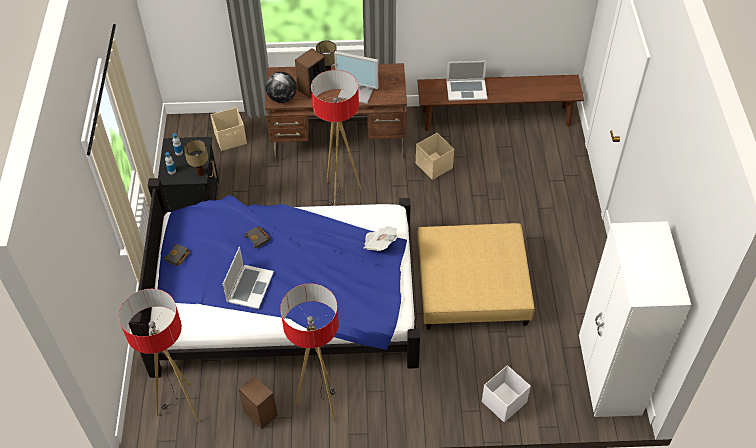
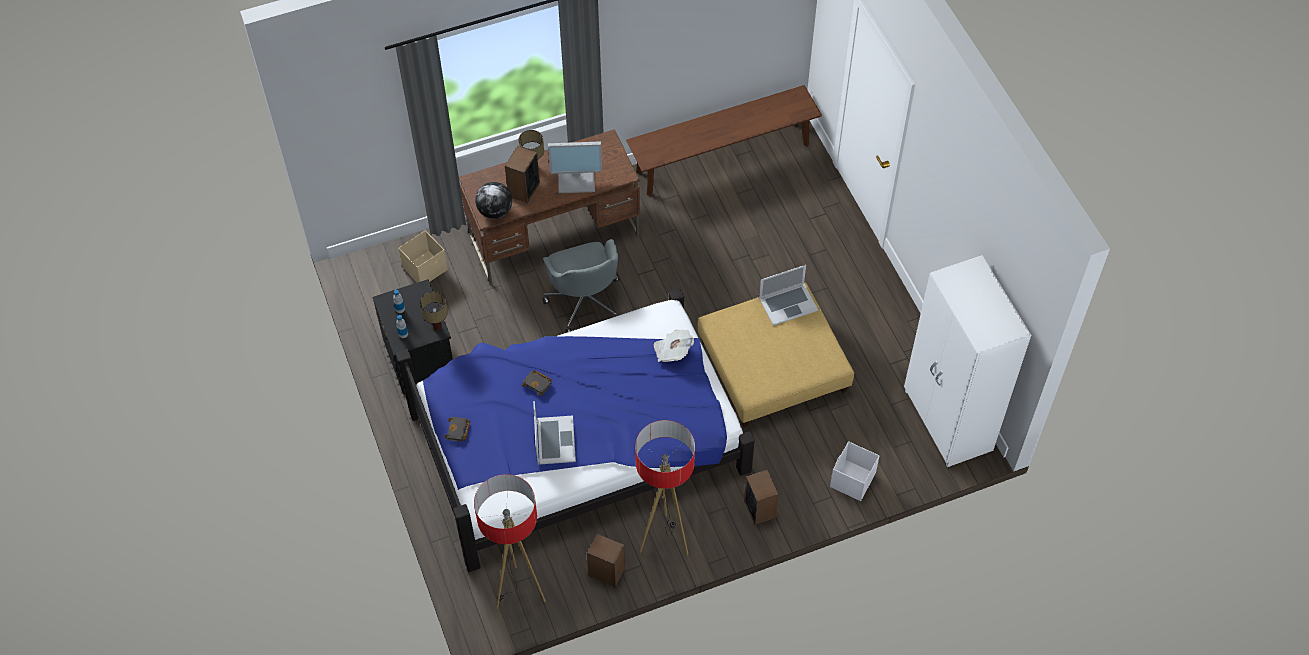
camera: 20 degrees left, 5 degrees up
floor lamp [311,70,362,206] -> grey office chair [542,239,620,333]
beige storage box [416,133,454,180] -> none
laptop [446,61,487,101] -> laptop moved to [759,265,818,326]
none -> speaker [744,469,779,525]

